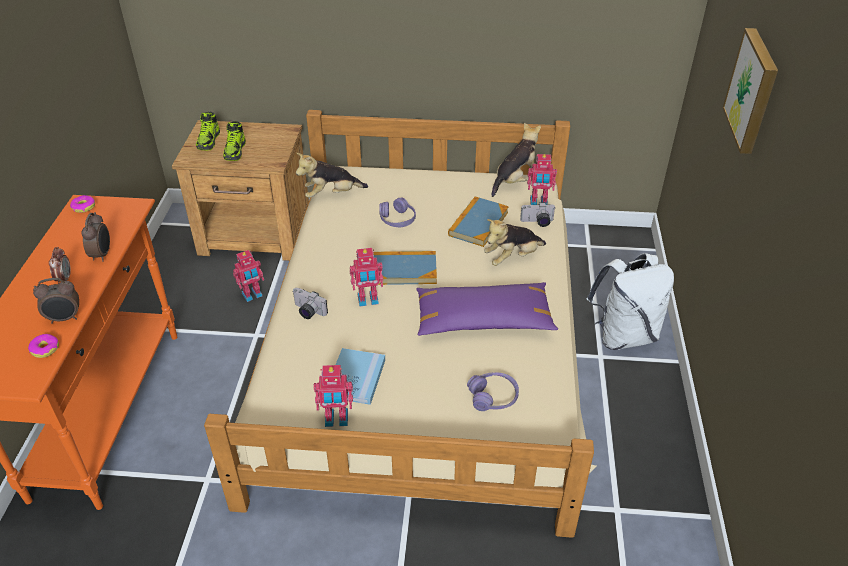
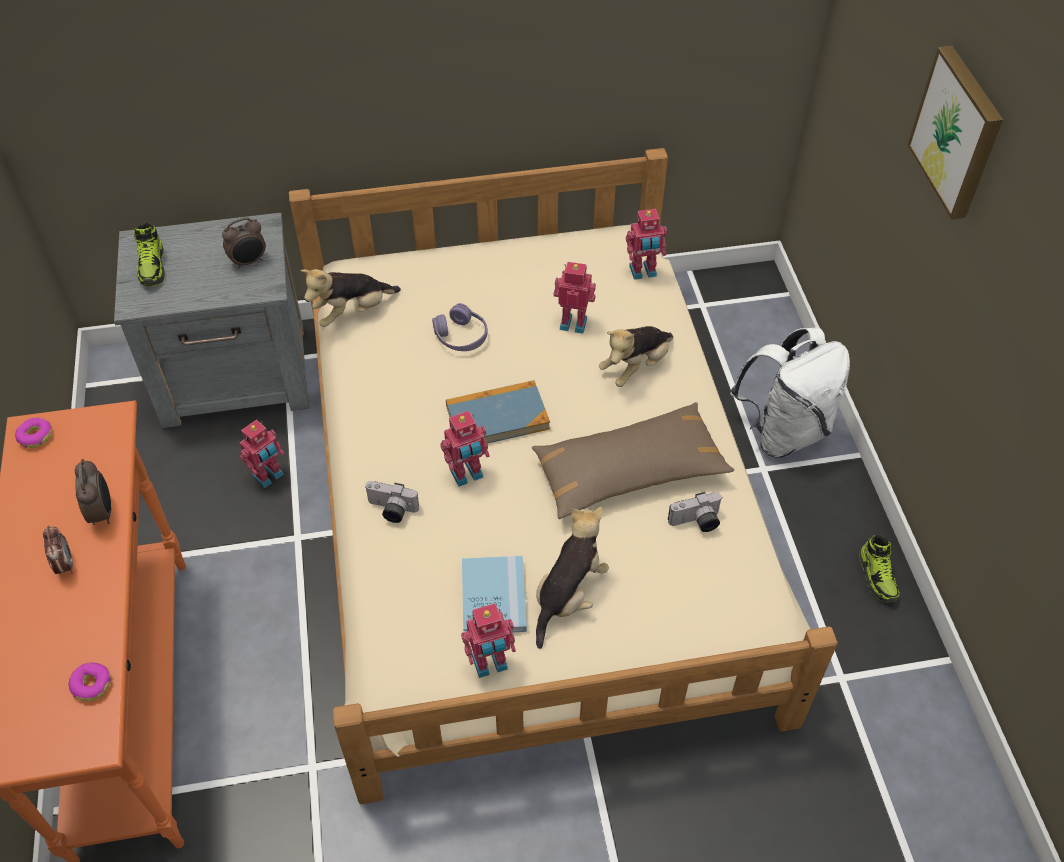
camera: 15 degrees left, 10 degrees up
alarm clock [33,278,79,324] -> alarm clock moved to [222,217,266,269]
brown nightstand [172,120,309,261] -> grey nightstand [114,213,310,428]
shoe [223,121,246,161] -> shoe moved to [859,534,900,603]
purple pillow [416,282,558,336] -> brown pillow [532,402,734,519]
book [448,196,509,247] -> toy robot [554,262,596,333]
purple headphones [467,373,519,411] -> none
plush toy [492,123,541,197] -> plush toy moved to [536,506,609,649]
camera [520,202,556,227] -> camera moved to [668,492,723,532]

